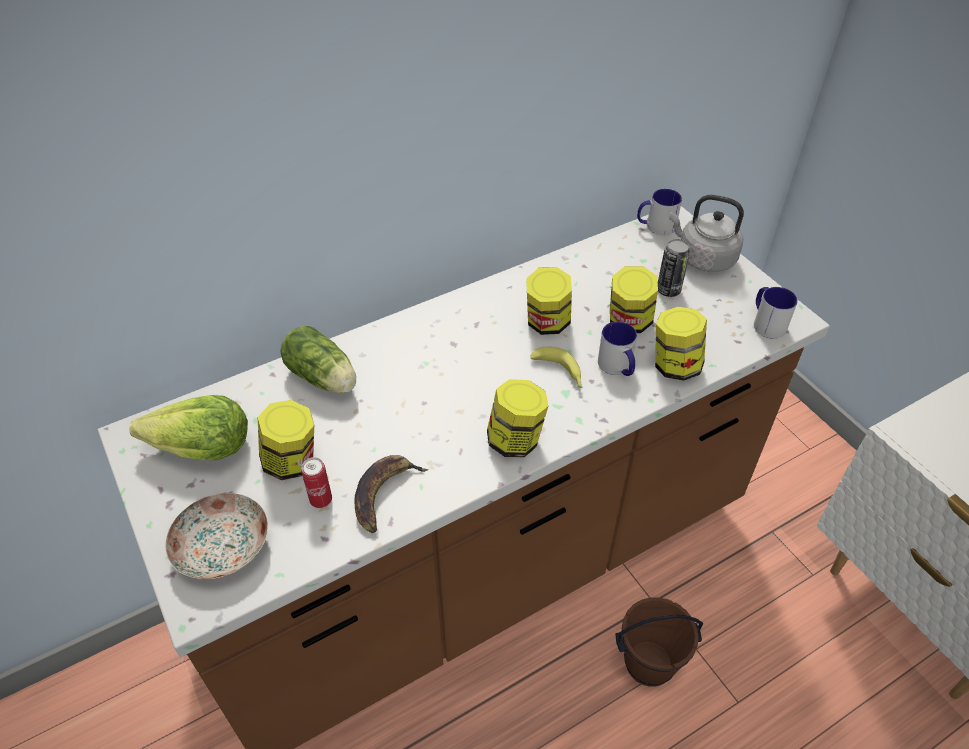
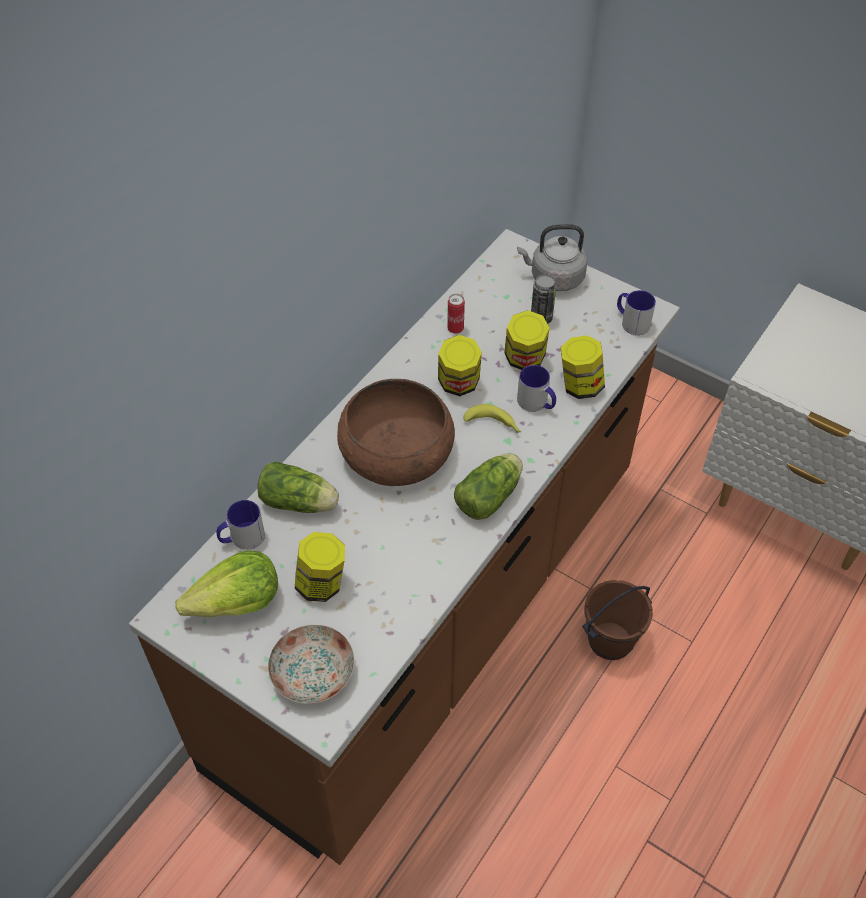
camera: 25 degrees left, 5 degrees up
can [301,457,332,508] -> can moved to [447,294,465,334]
banana [354,455,429,533] -> none
jar [487,379,549,457] -> lettuce [454,453,523,520]
mug [637,189,682,235] -> mug moved to [216,500,265,550]
none -> brown bowl [337,379,455,486]

